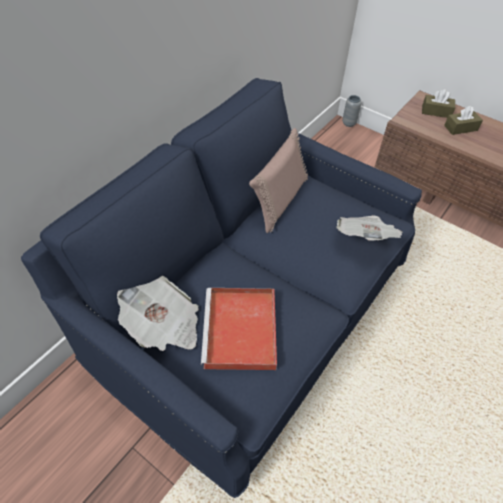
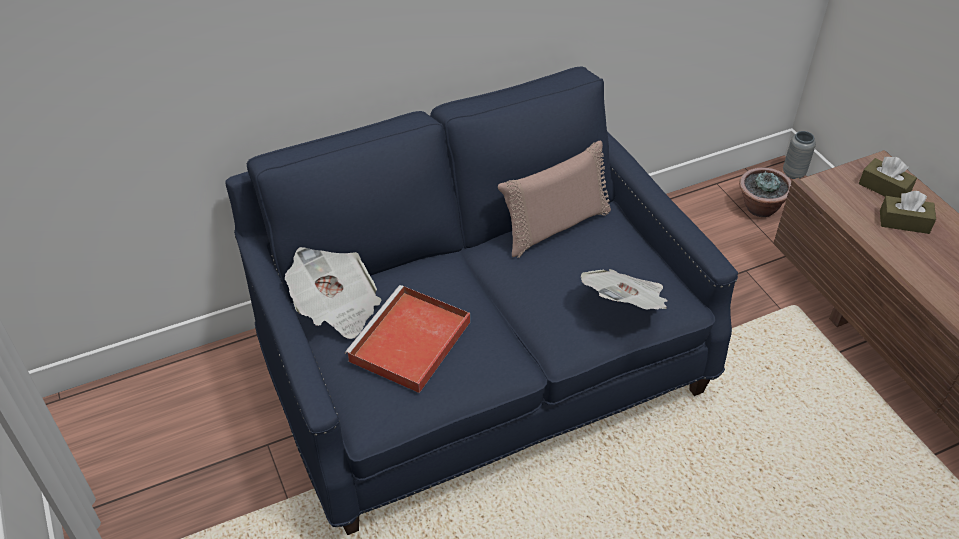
camera: 30 degrees right, 5 degrees down
none -> potted plant [739,167,792,217]

